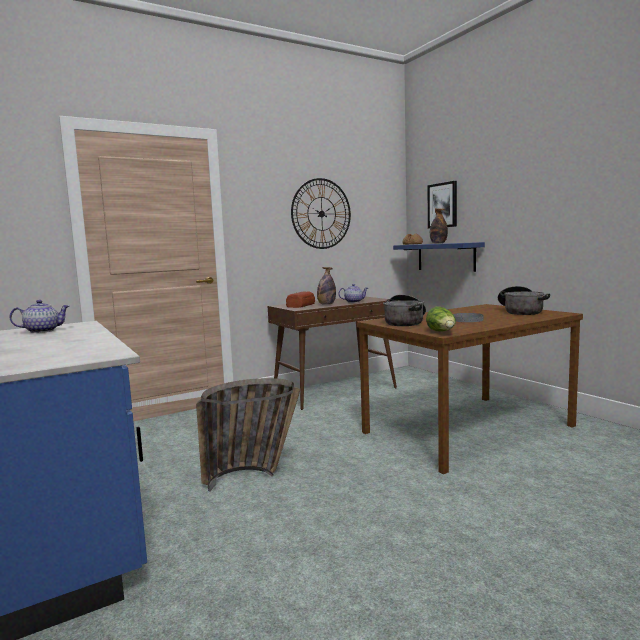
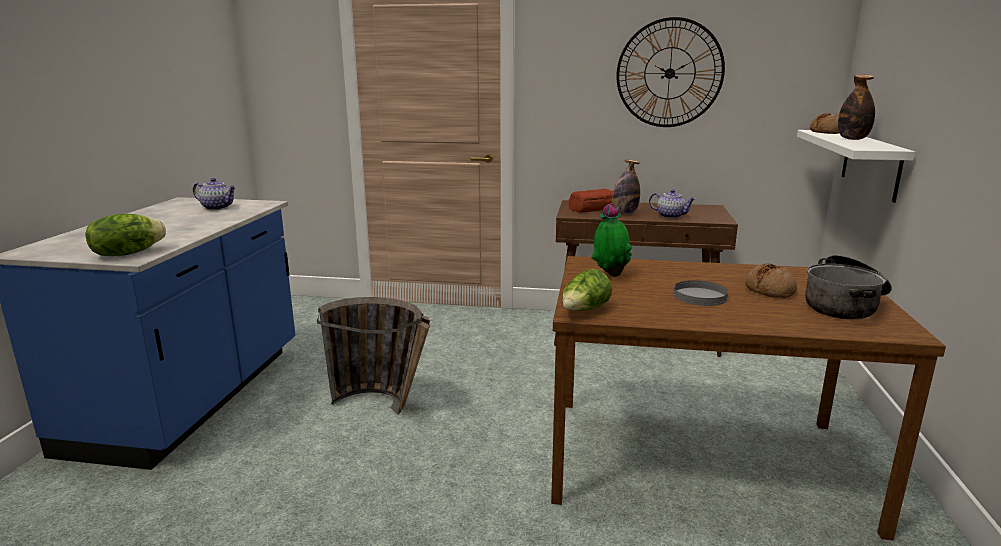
camera: 40 degrees right, 10 degrees up
cooking pot [383,294,426,326] -> potted plant [591,203,632,277]
blue shelf [393,242,485,272] -> white shelf [797,130,915,203]
picture [428,181,457,228] -> none
none -> lettuce [85,214,166,256]
none -> bread [745,263,797,298]

